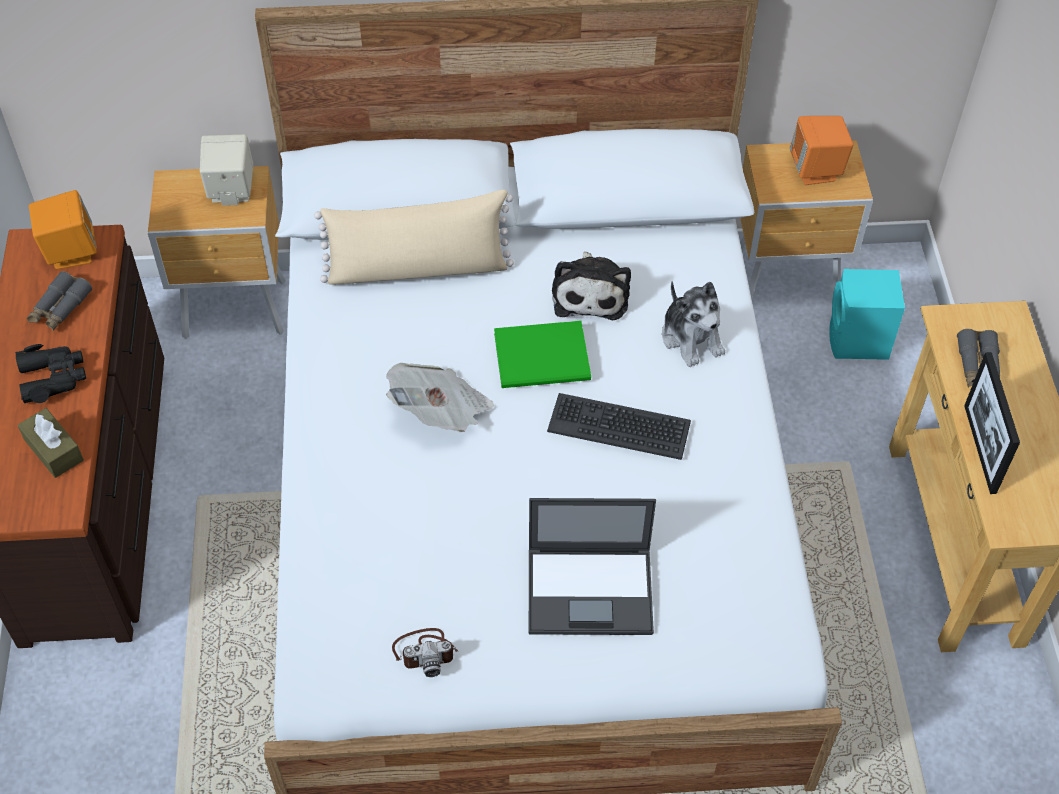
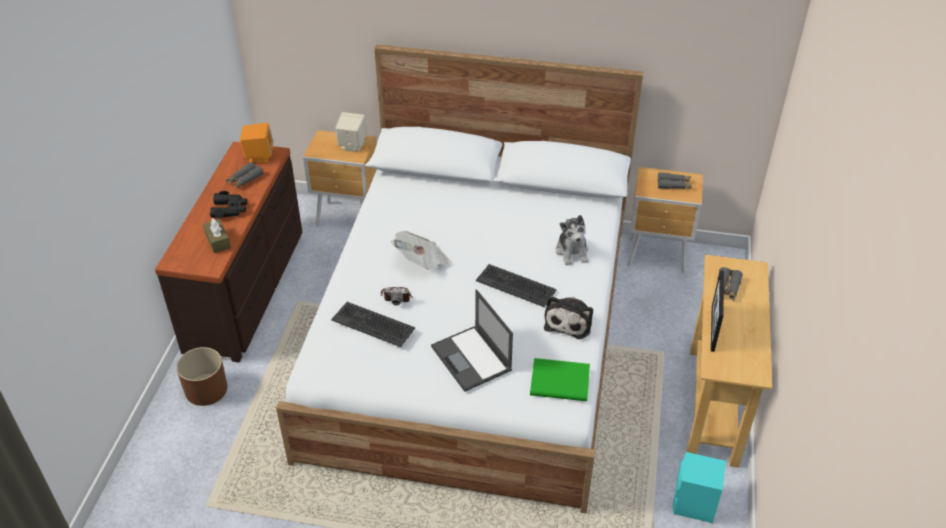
camera: 15 degrees right, 10 degrees down
beige pillow [314,190,514,285] -> none
camera [392,628,459,677] -> camera moved to [381,287,413,306]
green book [494,321,591,388] -> green book moved to [530,358,590,401]
laptop [529,498,656,635] -> laptop turned 45 degrees clockwise [431,289,513,392]
plush toy [552,251,631,320] -> plush toy moved to [544,296,593,339]
orange speaker [789,116,853,185] -> grey binoculars [658,173,692,189]
turquoise speaker [829,269,905,360] -> turquoise speaker moved to [673,452,726,523]
none -> brown planter [176,347,227,406]
none -> keyboard [331,302,415,347]

